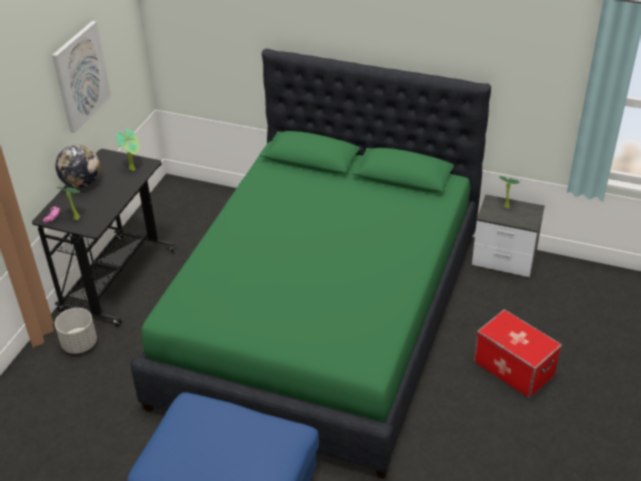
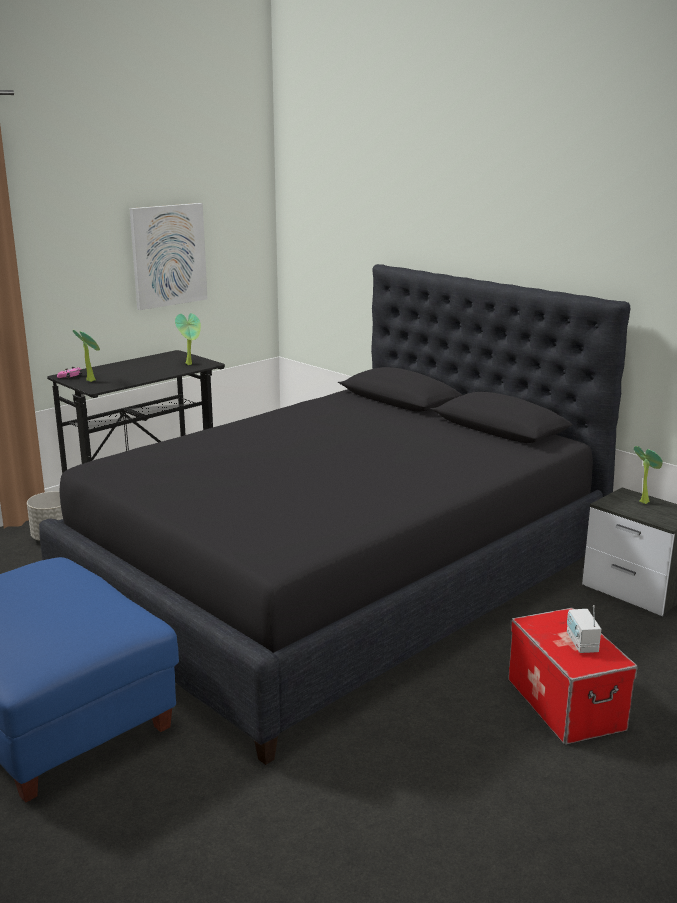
camera: 25 degrees right, 20 degrees down
globe [55,145,100,188] -> none
green bed [130,49,491,479] -> black bed [39,264,630,765]
none -> radio [567,605,601,653]

